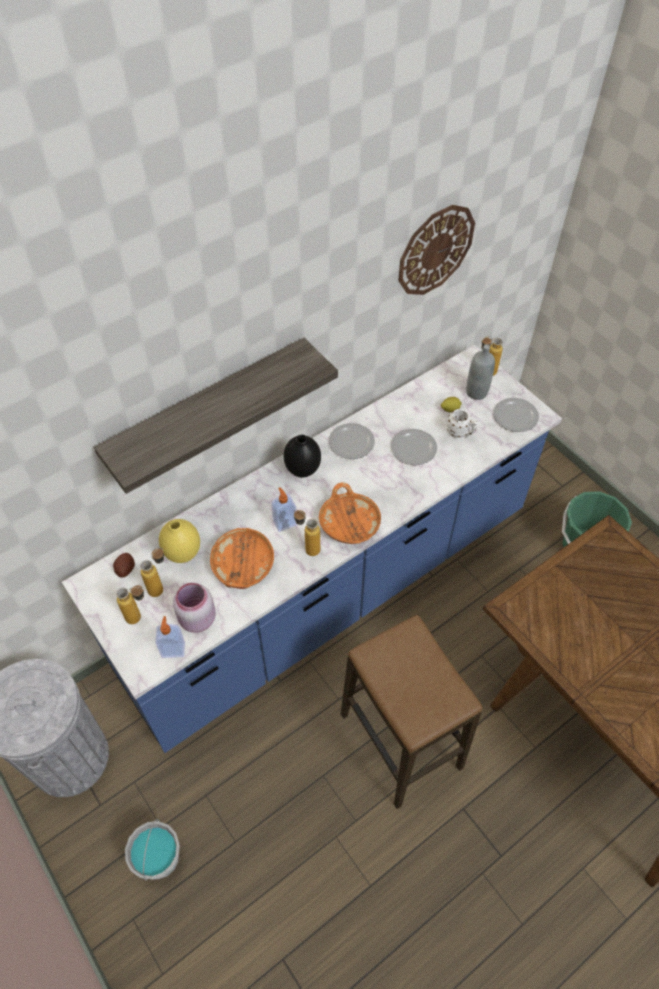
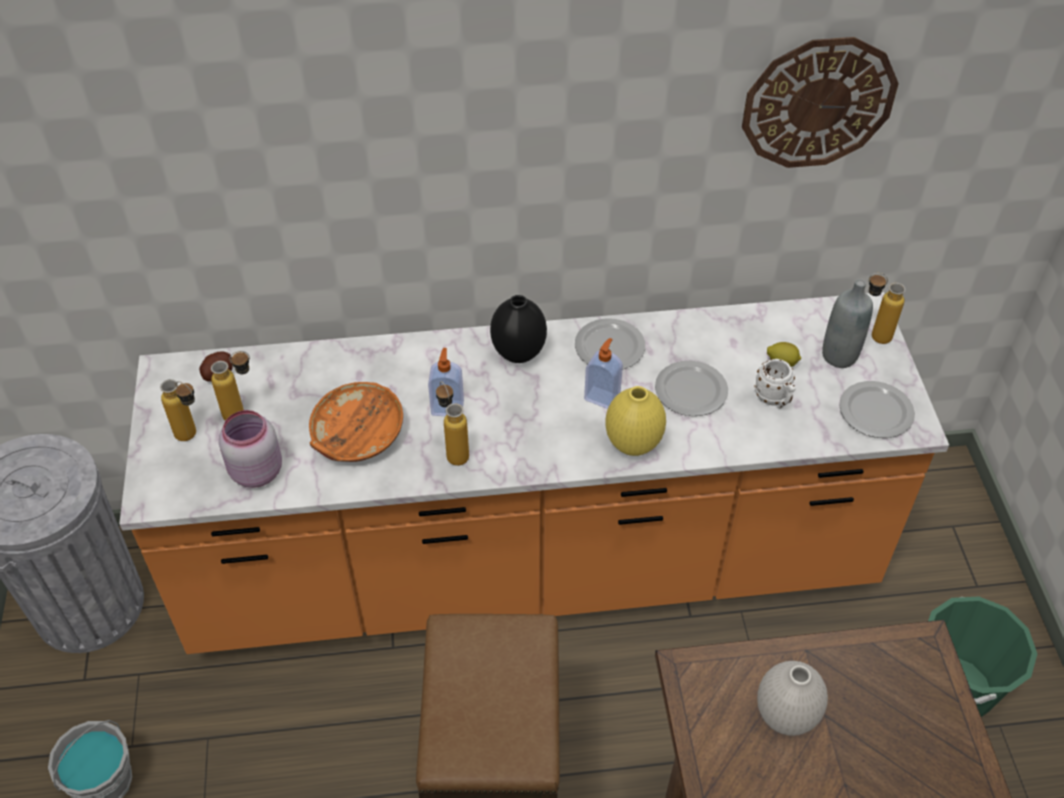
camera: 30 degrees right, 5 degrees down
blue counter [62,345,562,753] -> orange counter [119,292,949,654]
shelf [94,338,338,494] -> none
soap dispenser [155,616,185,658] -> soap dispenser moved to [584,338,623,409]
yellow vase [159,519,200,563] -> yellow vase moved to [605,386,666,456]
orange bowl [319,482,381,544] -> none
none -> white vase [757,661,828,736]

